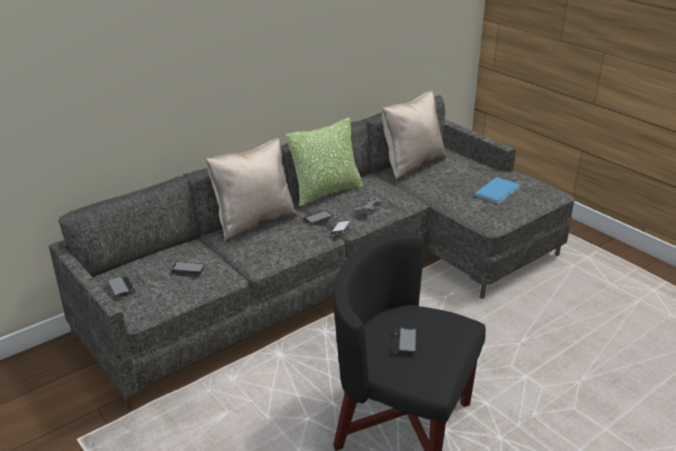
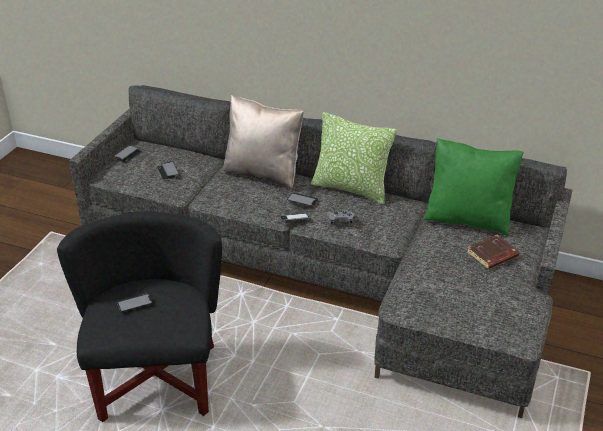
camera: 60 degrees right, 5 degrees up
beige pillow [382,91,446,180] -> green pillow [423,138,524,236]
blue book [474,177,520,204] -> none
none -> brown book [467,235,519,269]

